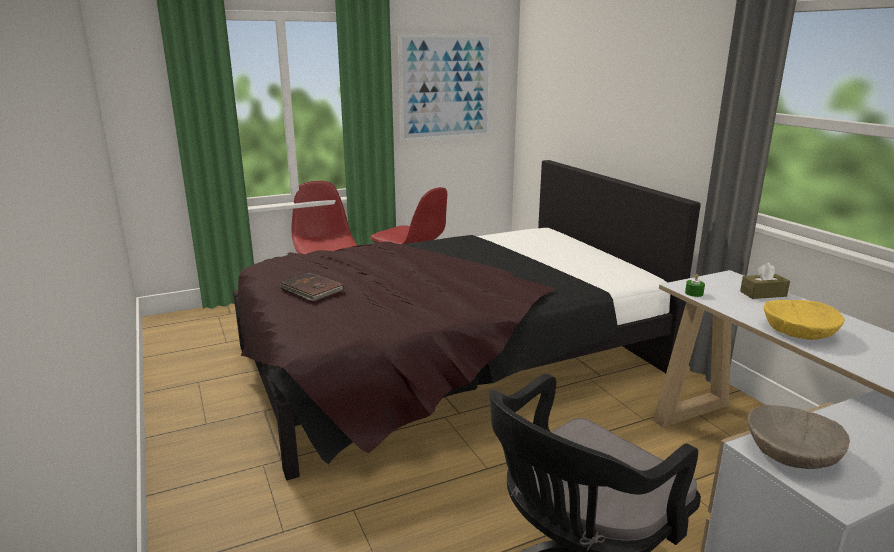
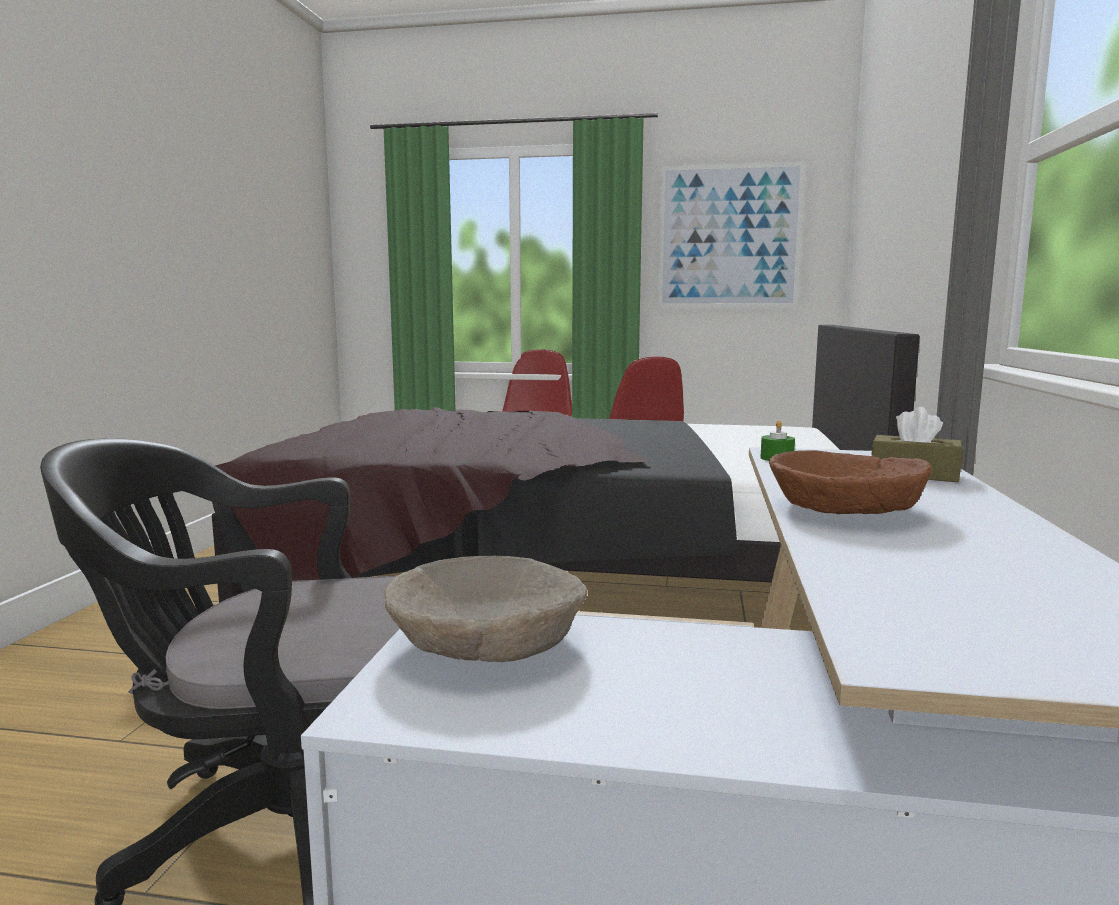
camera: 35 degrees right, 10 degrees down
brown book [280,273,344,302] -> none
yellow bowl [764,300,845,340] -> brown bowl [769,450,932,514]

